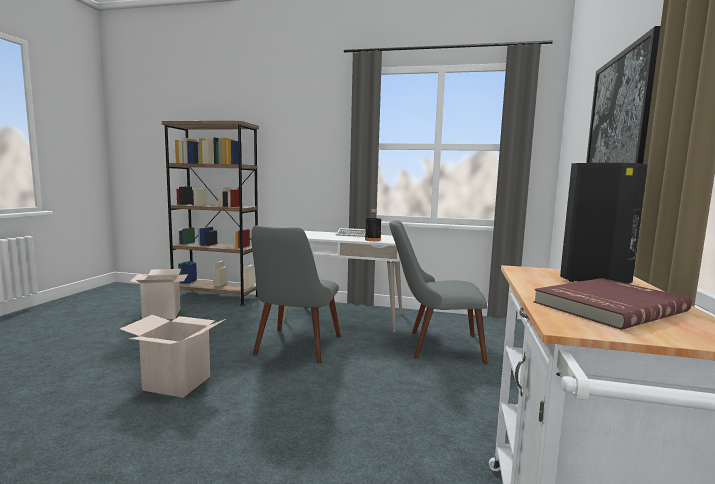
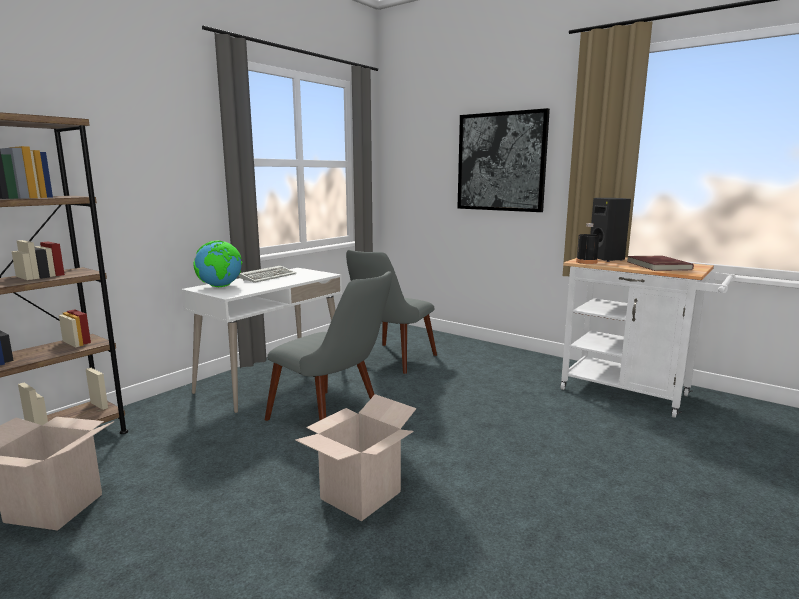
camera: 65 degrees left, 5 degrees up
black bottle [365,209,381,241] -> black bottle moved to [576,223,599,264]
none -> globe [193,240,242,287]

